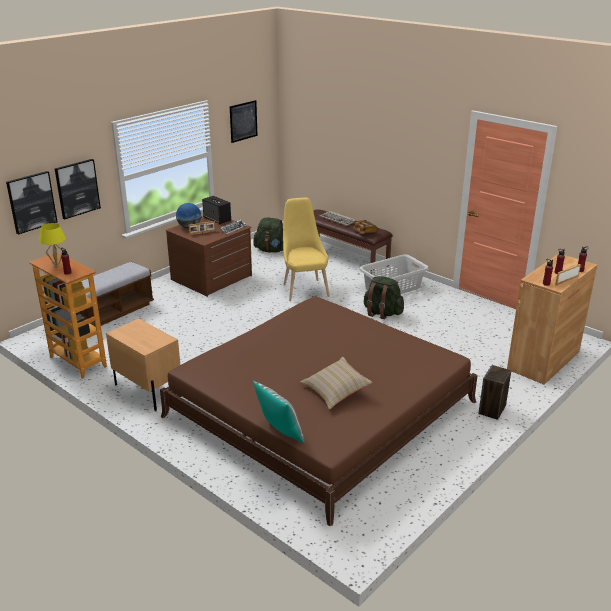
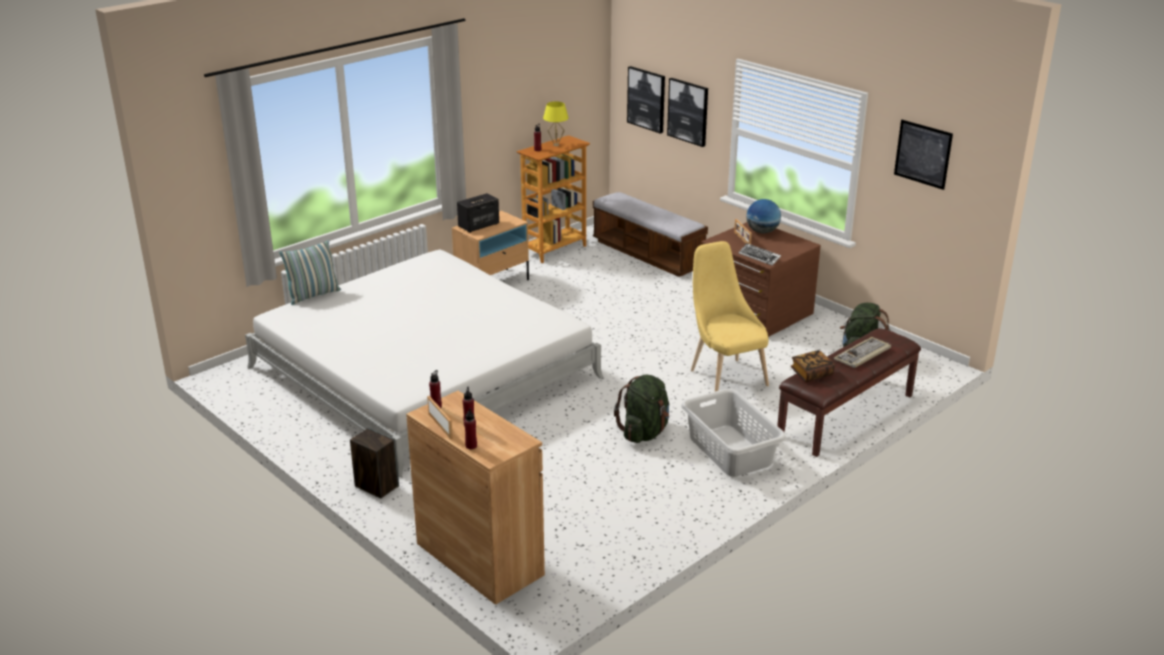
camera: 95 degrees right, 0 degrees up
brown bed [160,297,478,527] -> white bed [245,250,604,477]
speaker [202,196,231,225] -> speaker moved to [457,193,499,233]
yellow chair [283,198,330,301] -> yellow chair turned 105 degrees counterclockwise [691,241,769,391]
beige pillow [301,357,372,409] -> none

